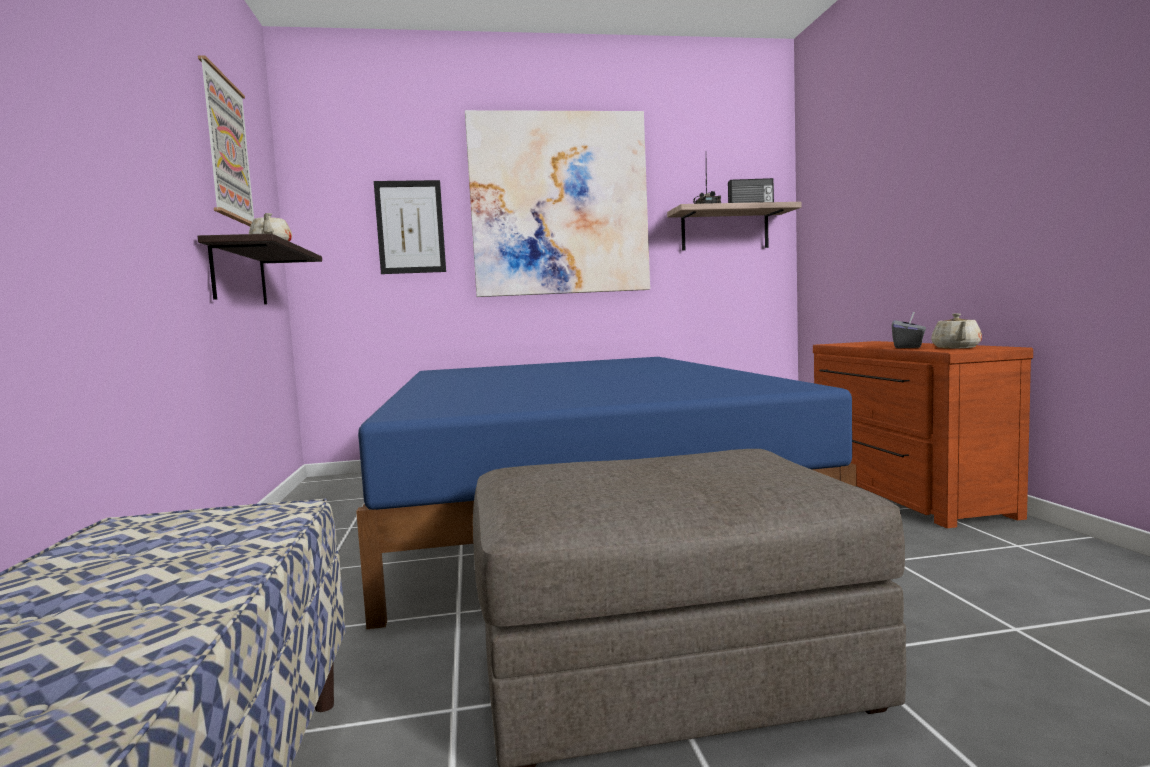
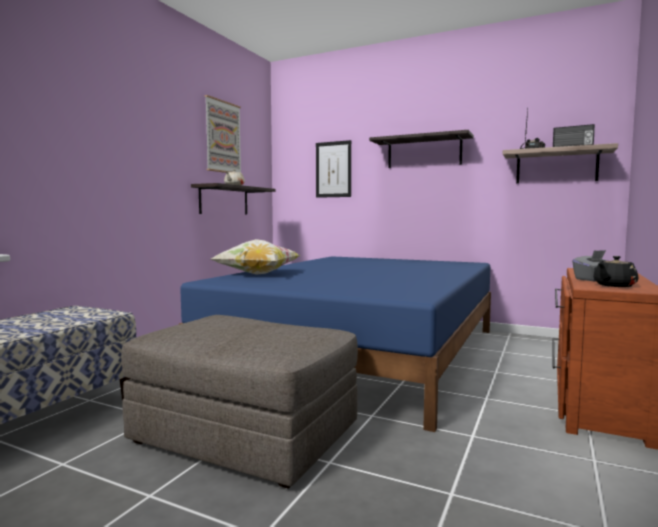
camera: 35 degrees right, 0 degrees up
picture [465,110,650,297] -> shelf [369,130,474,168]
beige teapot [931,313,982,349] -> black teapot [593,256,639,287]
none -> pillow [211,239,300,275]

